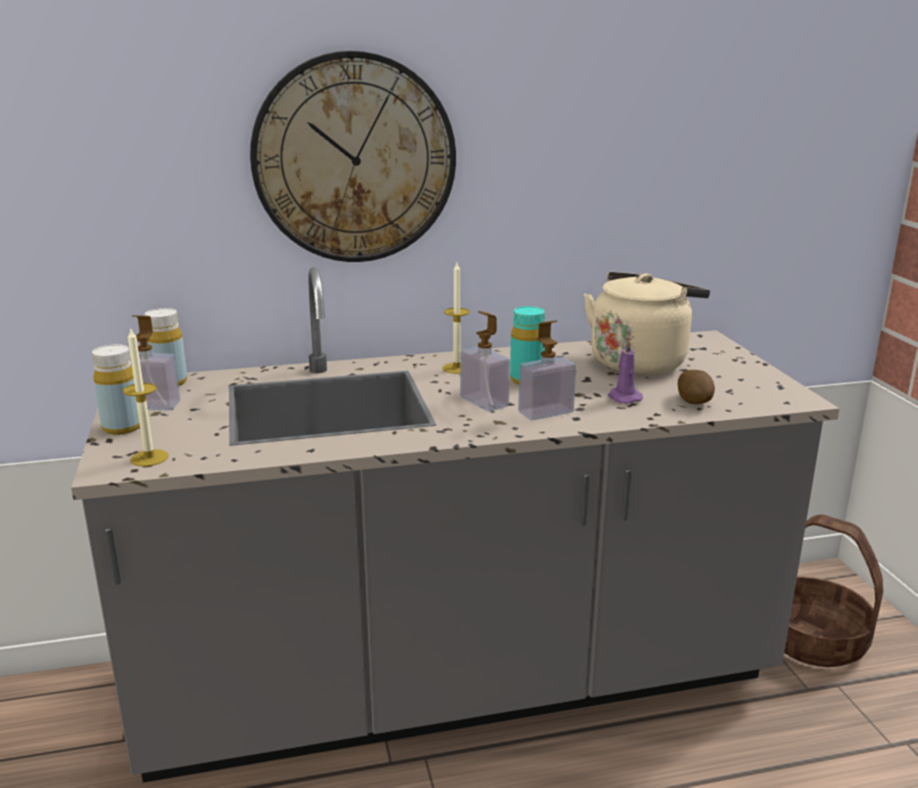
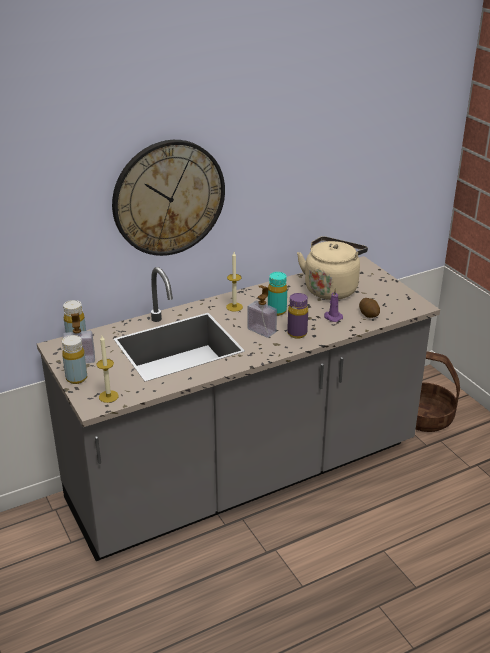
camera: 15 degrees left, 10 degrees up
soap dispenser [518,321,576,420] -> purple bottle [287,293,308,339]

